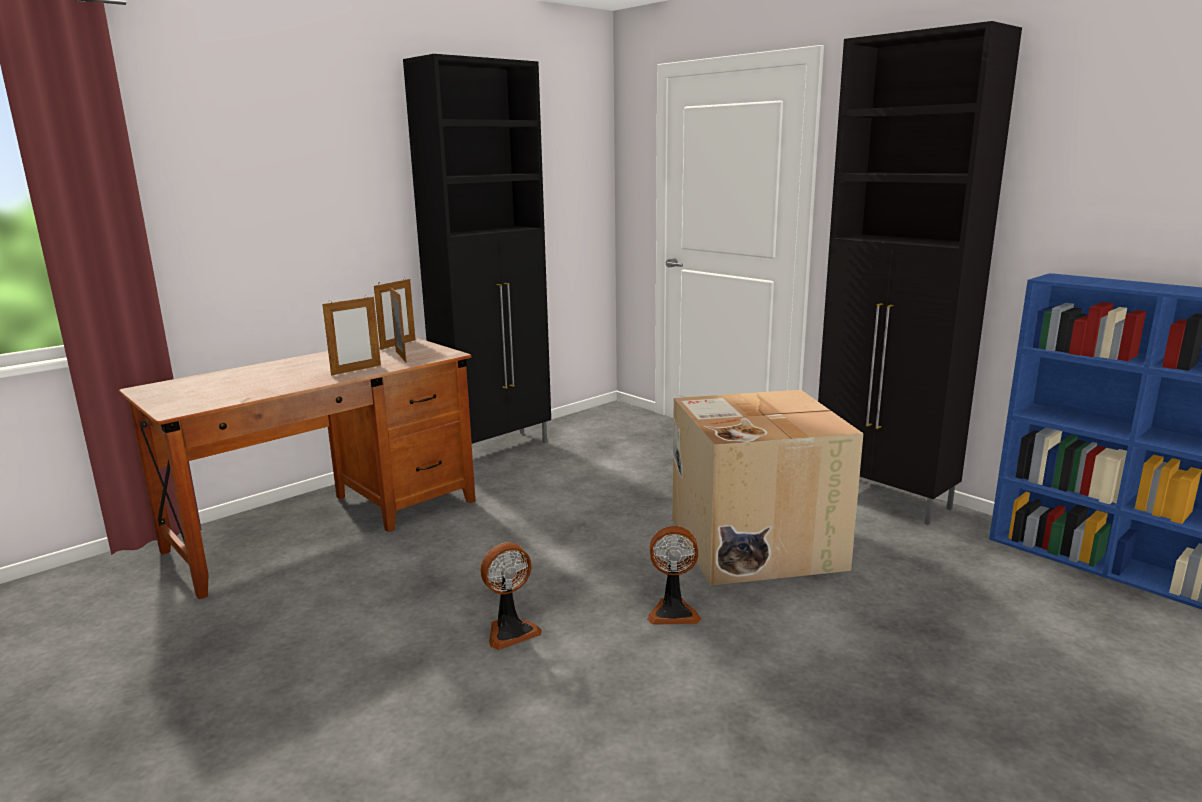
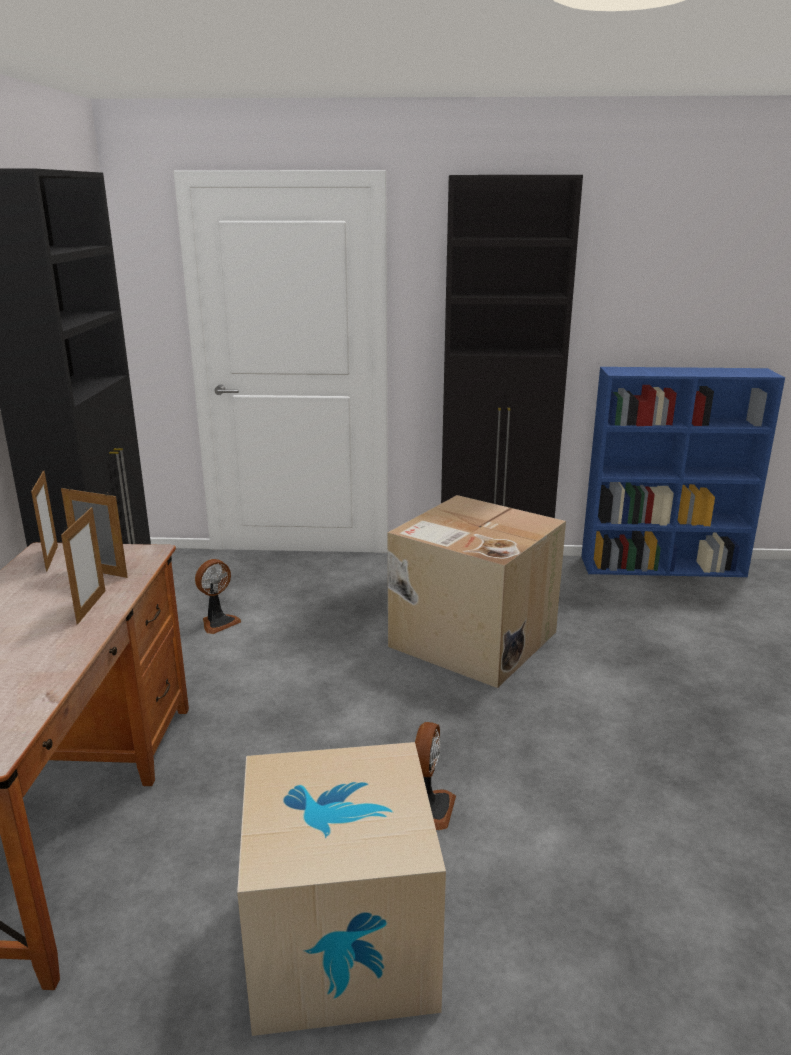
camera: 45 degrees left, 5 degrees up
fan [647,526,701,625] -> fan moved to [195,559,241,634]
none -> cardboard box [237,742,446,1036]

